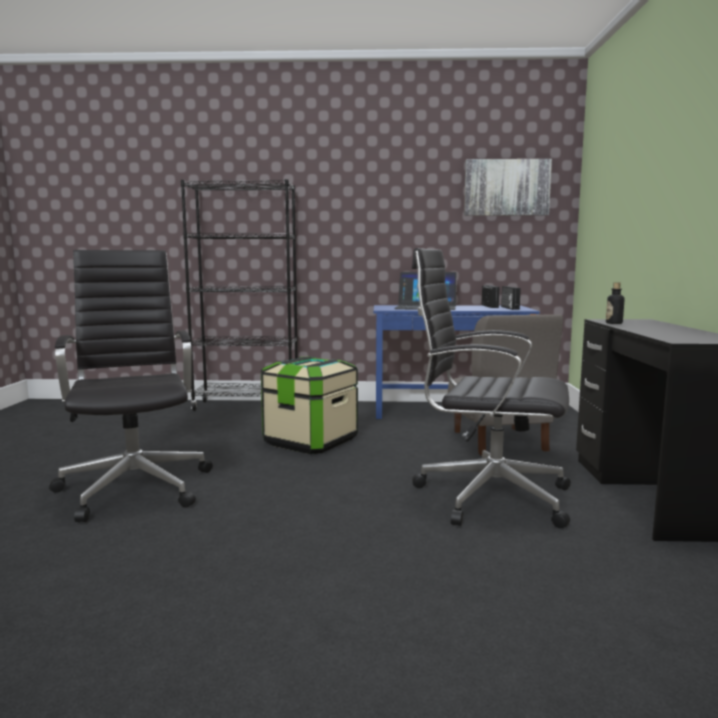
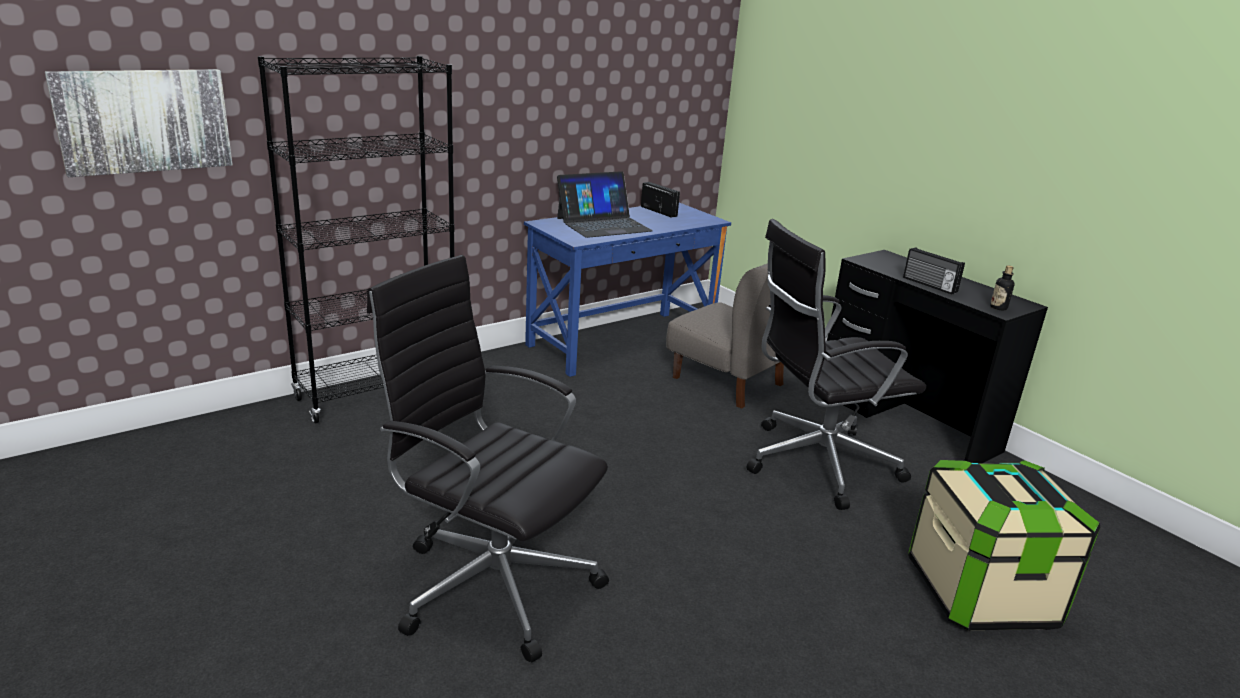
camera: 40 degrees left, 15 degrees up
storage box [261,356,358,454] -> storage box moved to [908,460,1100,631]
picture [464,159,552,216] -> picture moved to [45,69,233,177]
radio [501,286,521,310] -> radio moved to [903,247,965,294]
bottle [606,282,625,324] -> bottle moved to [990,265,1015,310]

